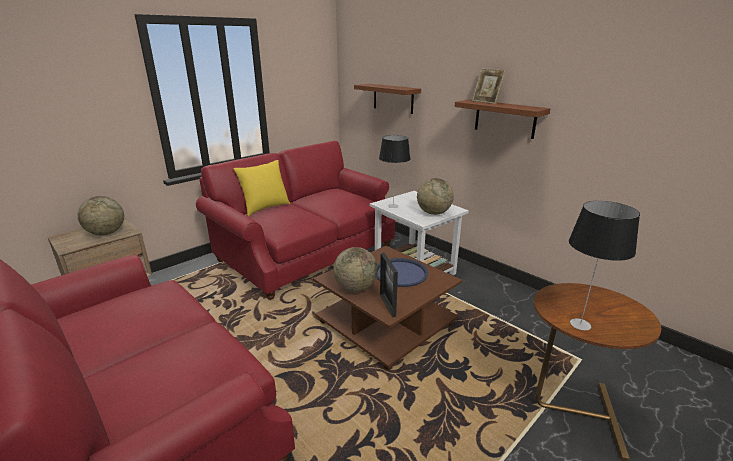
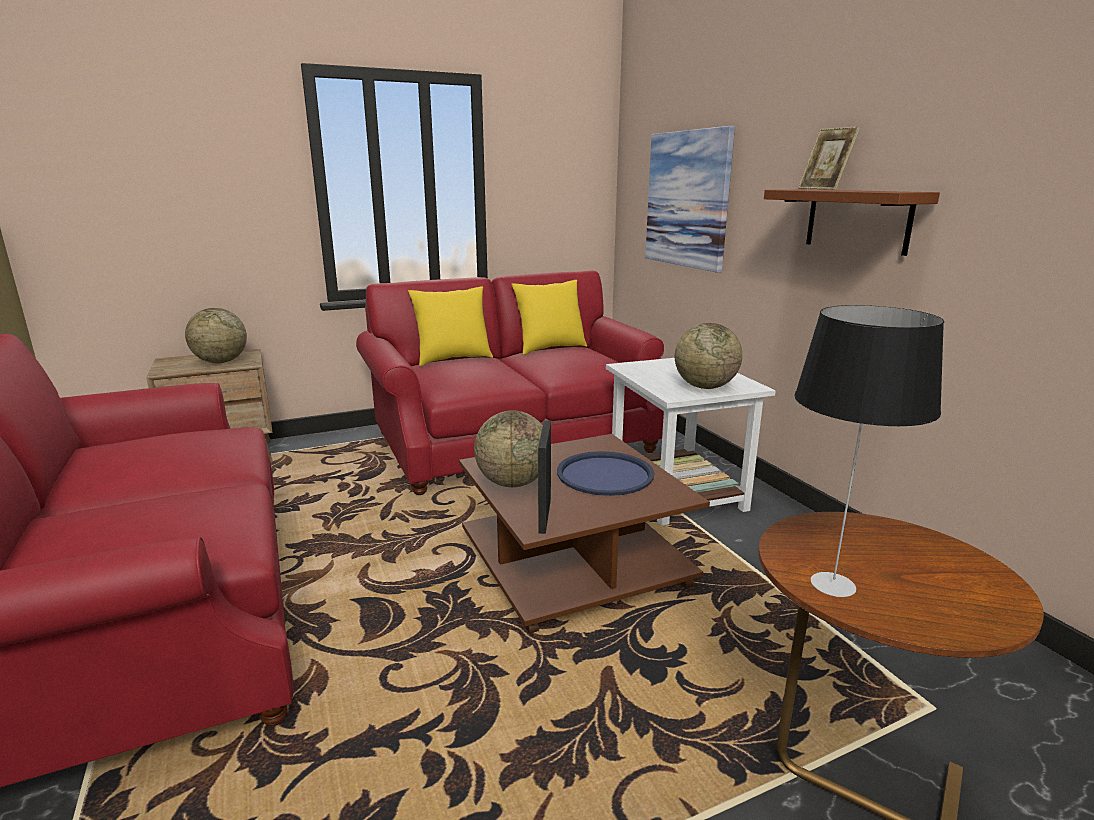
camera: 20 degrees right, 5 degrees down
brown shelf [354,84,421,114] -> picture [645,126,735,273]
table lamp [379,135,410,208] -> none
none -> yellow pillow [511,280,587,355]

